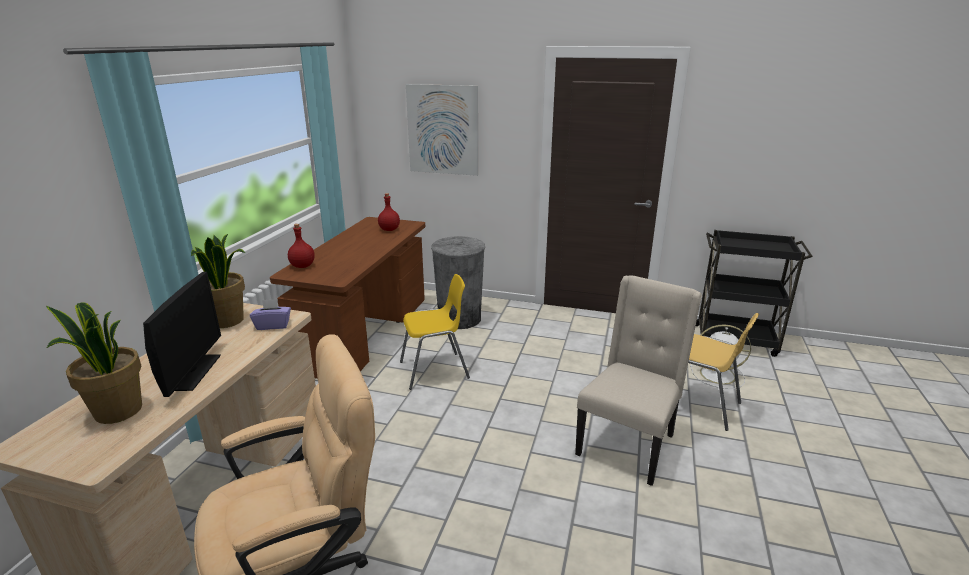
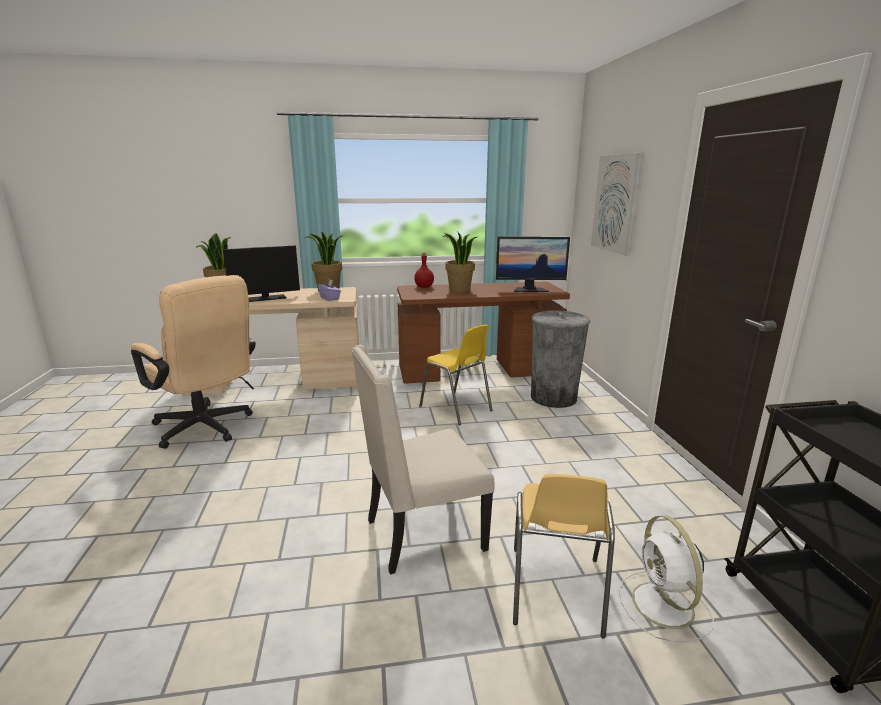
camera: 65 degrees right, 5 degrees down
red bottle [378,193,400,231] -> monitor [496,236,570,292]
beige chair [575,275,702,486] -> beige chair turned 150 degrees clockwise [351,345,494,575]
none -> potted plant [442,231,477,293]

